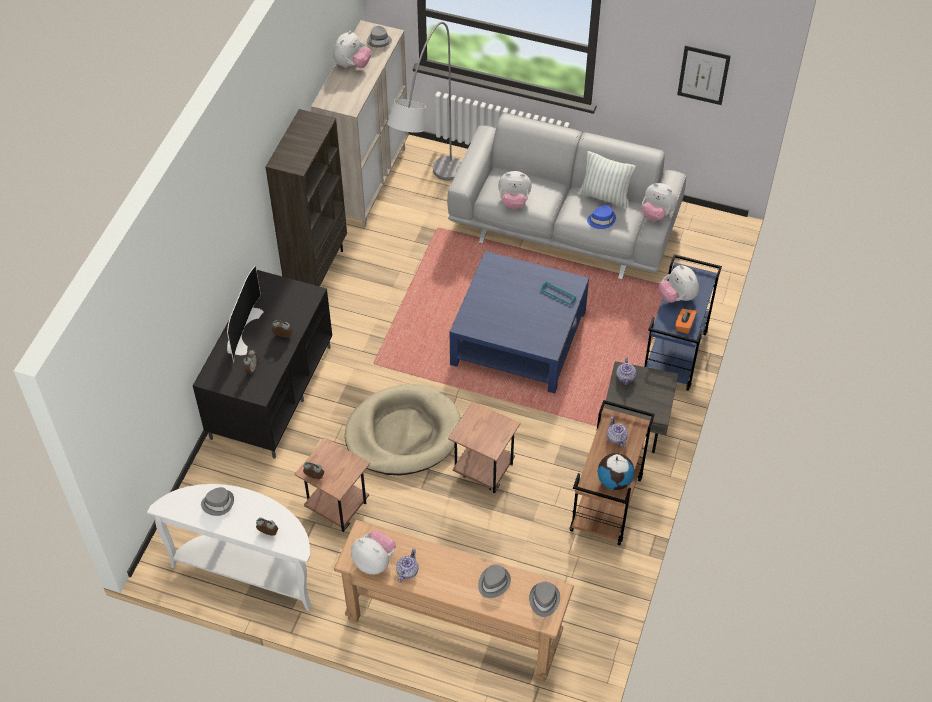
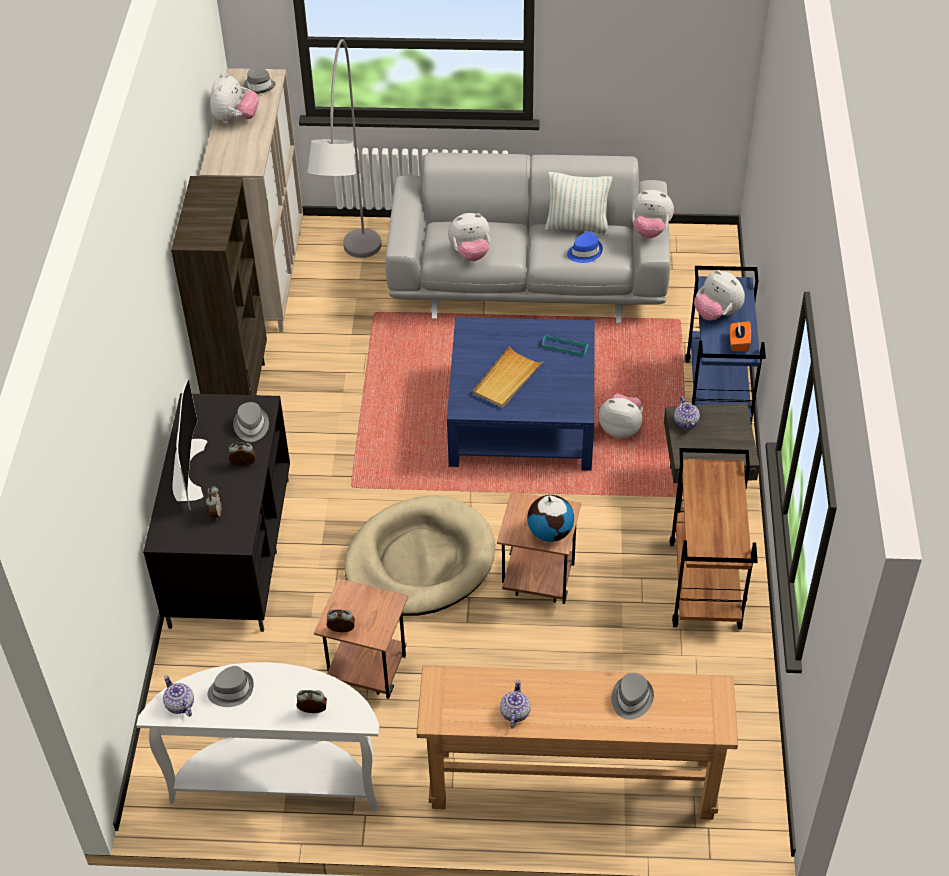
camera: 15 degrees left, 5 degrees down
plush toy [351,530,396,575] -> plush toy moved to [599,394,643,438]
grey hat [529,582,560,617] -> grey hat moved to [233,402,269,442]
globe [598,453,635,490] -> globe moved to [527,495,574,542]
teapot [607,416,628,448] -> teapot moved to [163,675,194,717]
picture [677,46,731,105] -> none
none -> beige tray [473,346,544,408]

